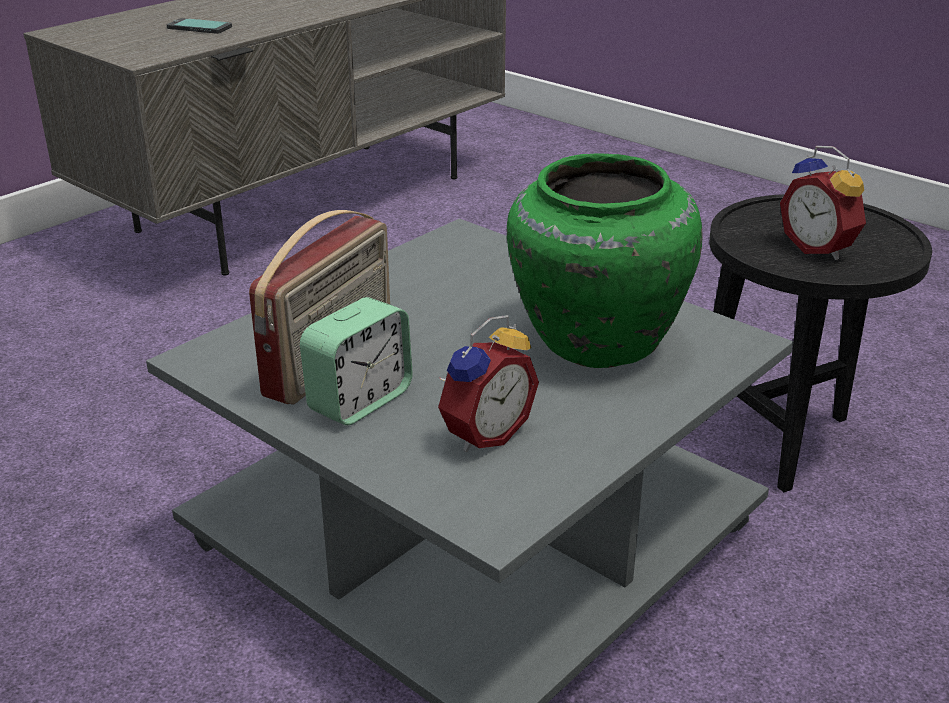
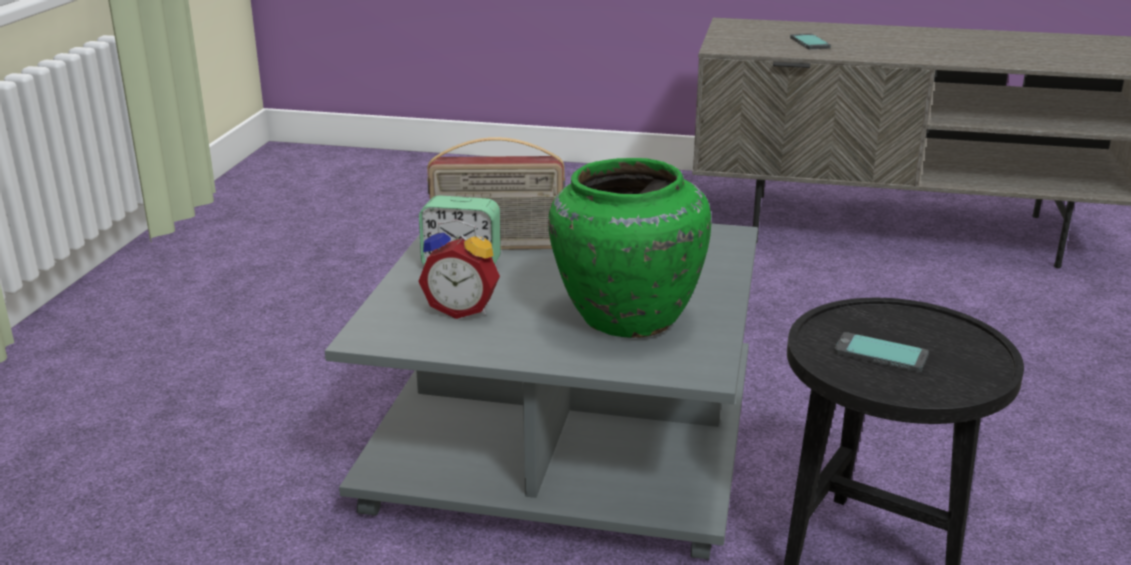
camera: 60 degrees right, 5 degrees down
alarm clock [780,146,866,260] -> phone [834,332,929,372]

